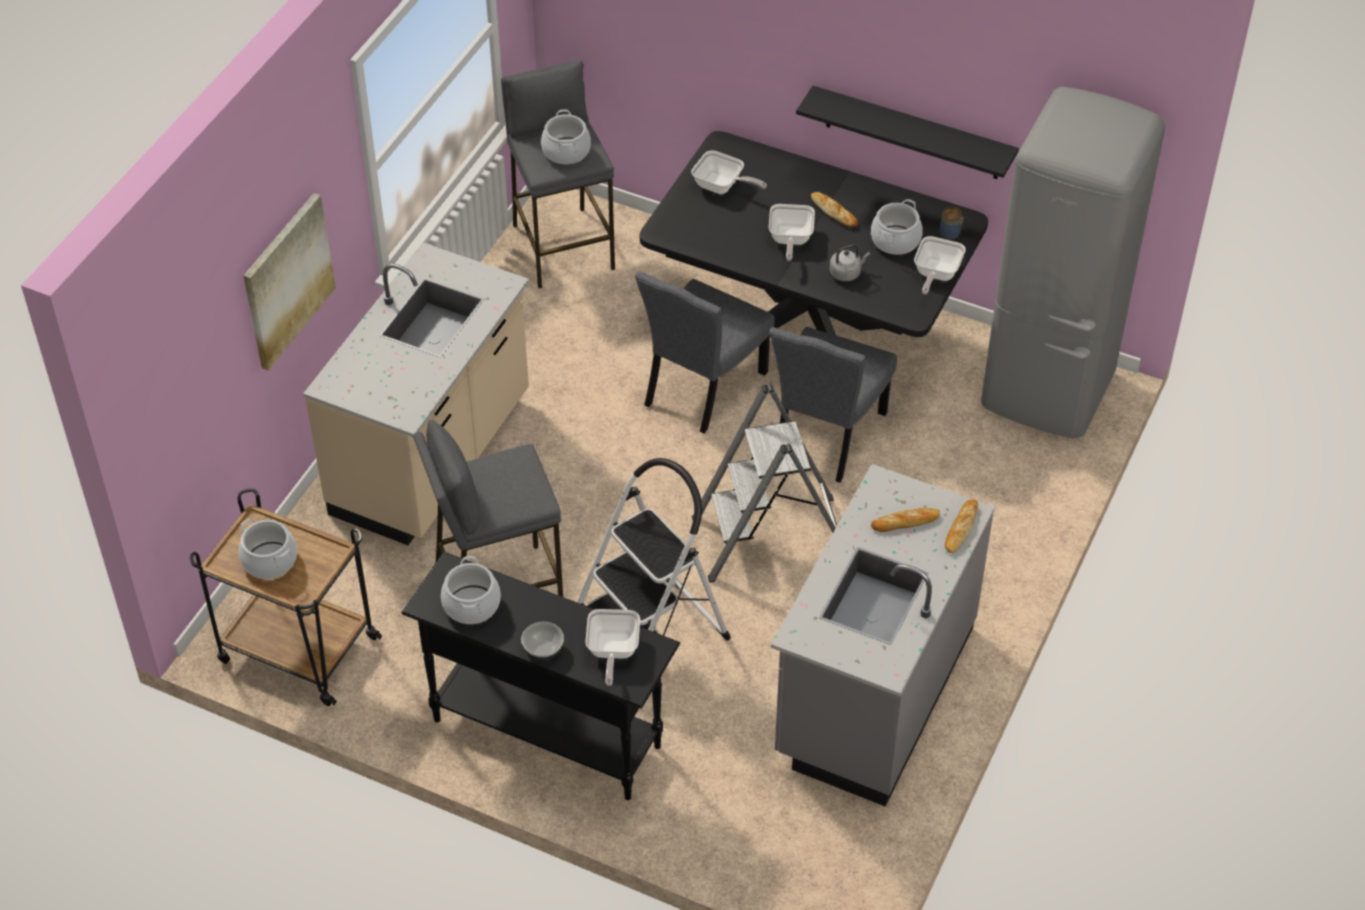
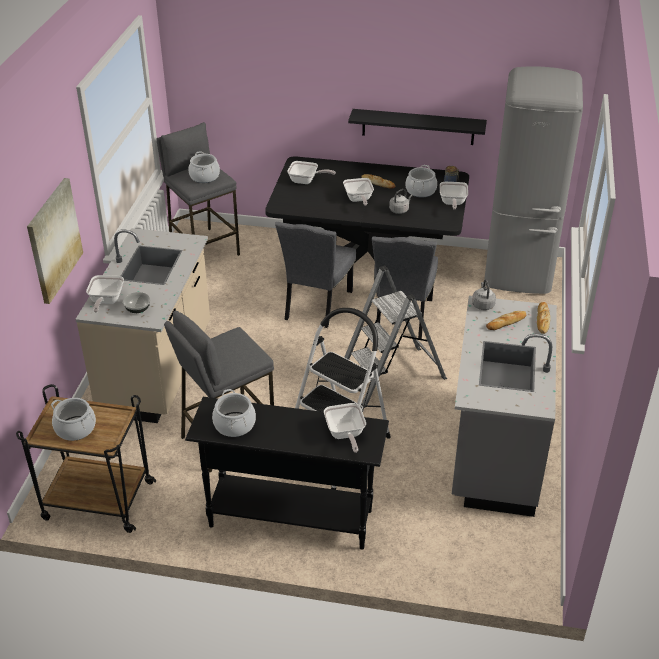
camera: 15 degrees left, 10 degrees down
bowl [521,622,564,660] -> bowl moved to [123,292,150,313]
none -> frying pan [86,275,124,313]
none -> grey kettle [472,280,496,310]

